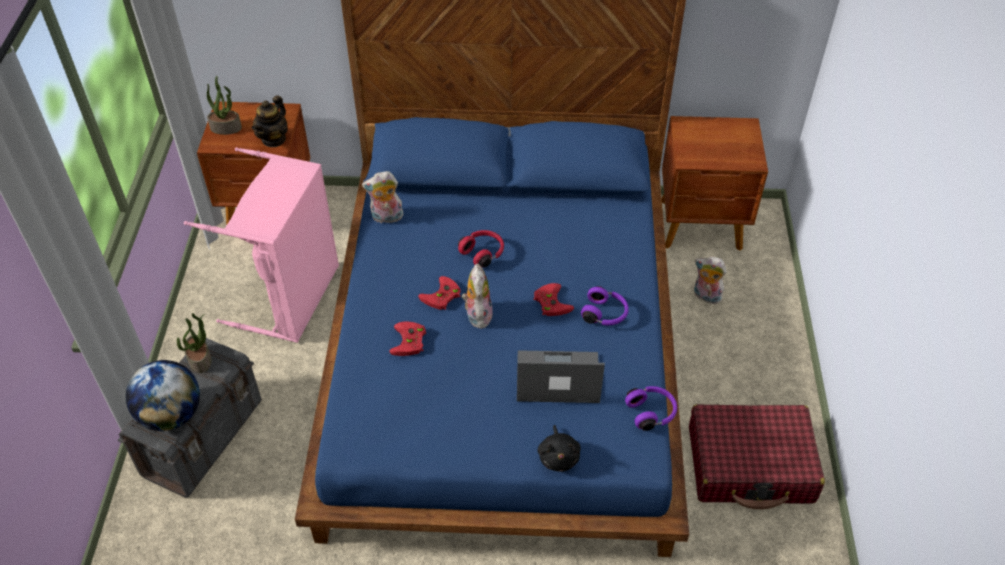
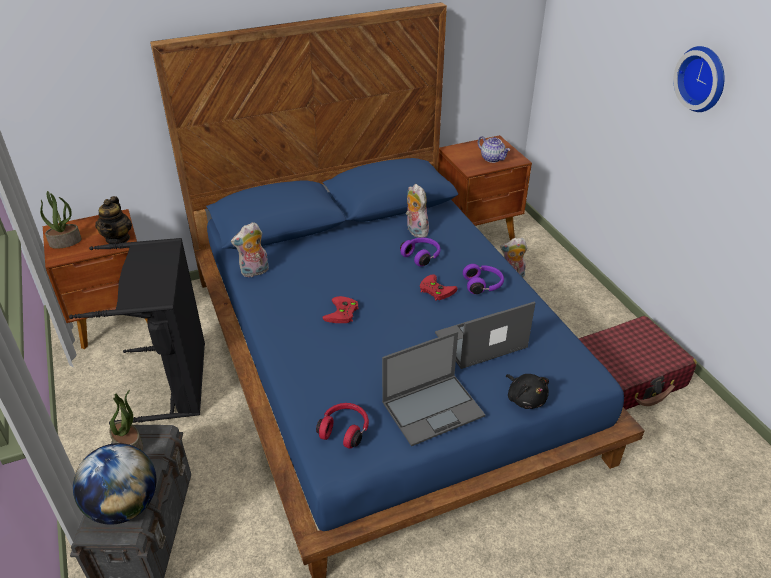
camera: 25 degrees left, 10 degrees down
pink laundry basket [184,147,339,343] -> black laundry basket [69,238,205,424]
red game controller [389,321,426,356] -> none
red headphones [458,230,504,267] -> red headphones moved to [316,403,369,449]
plush toy [462,264,493,329] -> plush toy moved to [406,184,431,238]
purple headphones [625,386,677,431] -> purple headphones moved to [400,238,441,267]
none -> laptop [382,331,485,446]
none -> teapot [478,136,510,163]
none -> wall clock [673,46,725,112]

